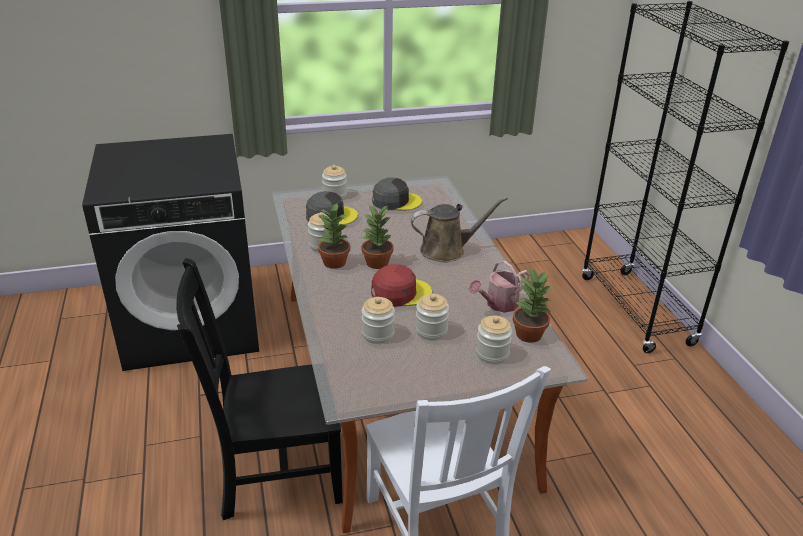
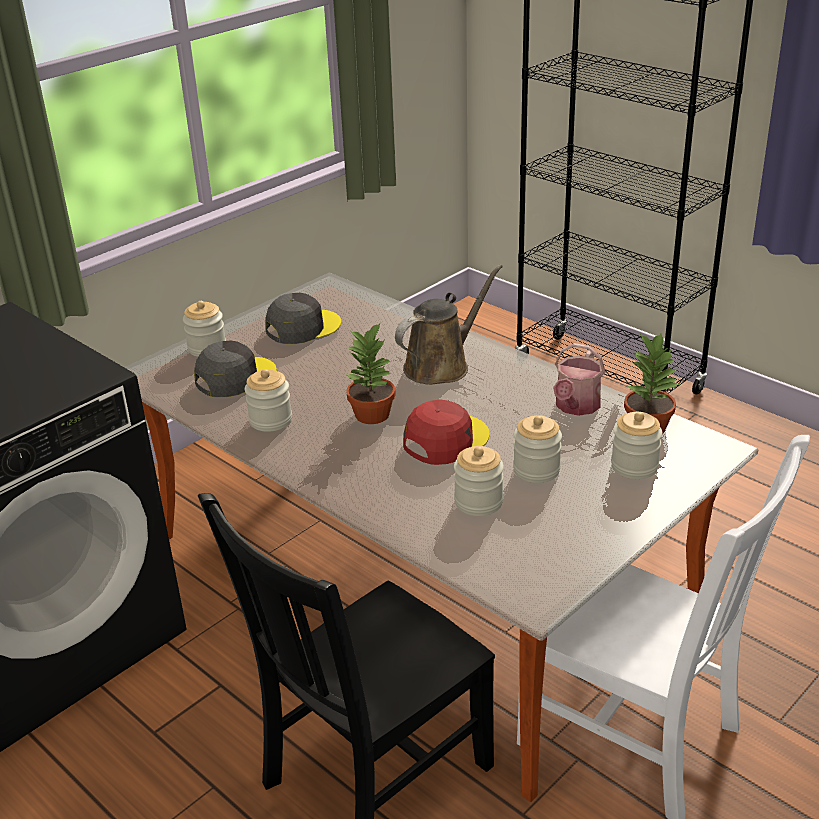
camera: 30 degrees left, 0 degrees up
potted plant [318,203,350,269] -> none

